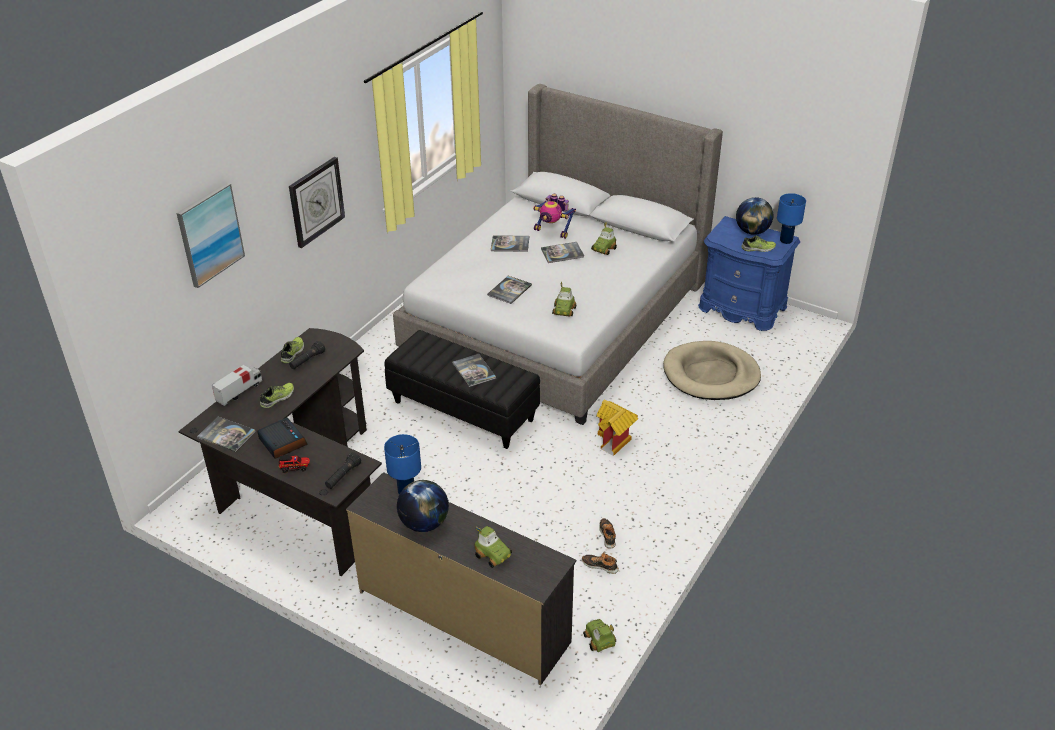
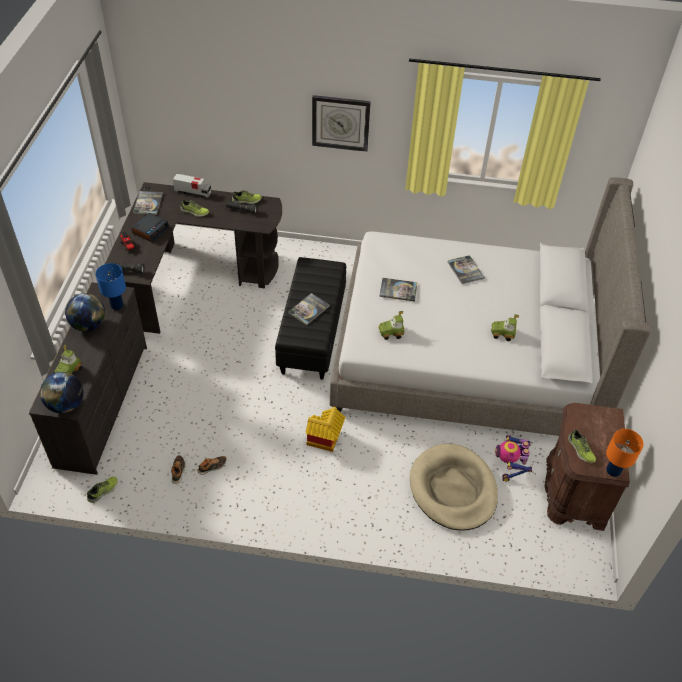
camera: 65 degrees right, 10 degrees up
picture [176,182,245,288] -> none
toy robot [533,194,576,239] -> toy robot moved to [495,435,532,481]
book [541,242,584,263] -> none
toy car [583,619,616,652] -> shoe [87,477,117,503]
blue nightstand [698,216,800,331] -> brown nightstand [545,403,630,531]
globe [736,197,773,235] -> globe moved to [40,372,83,413]
blue table lamp [777,193,806,244] -> orange table lamp [606,429,644,477]

